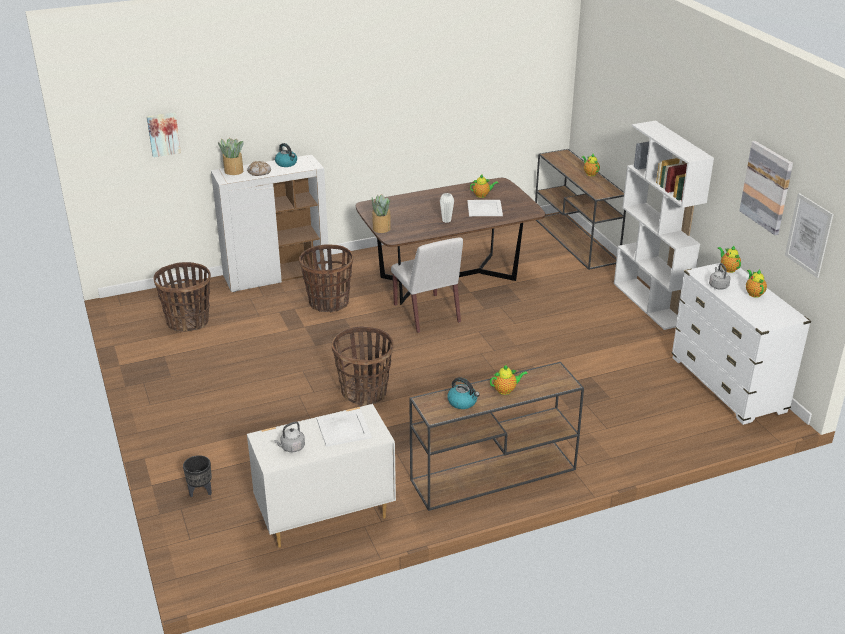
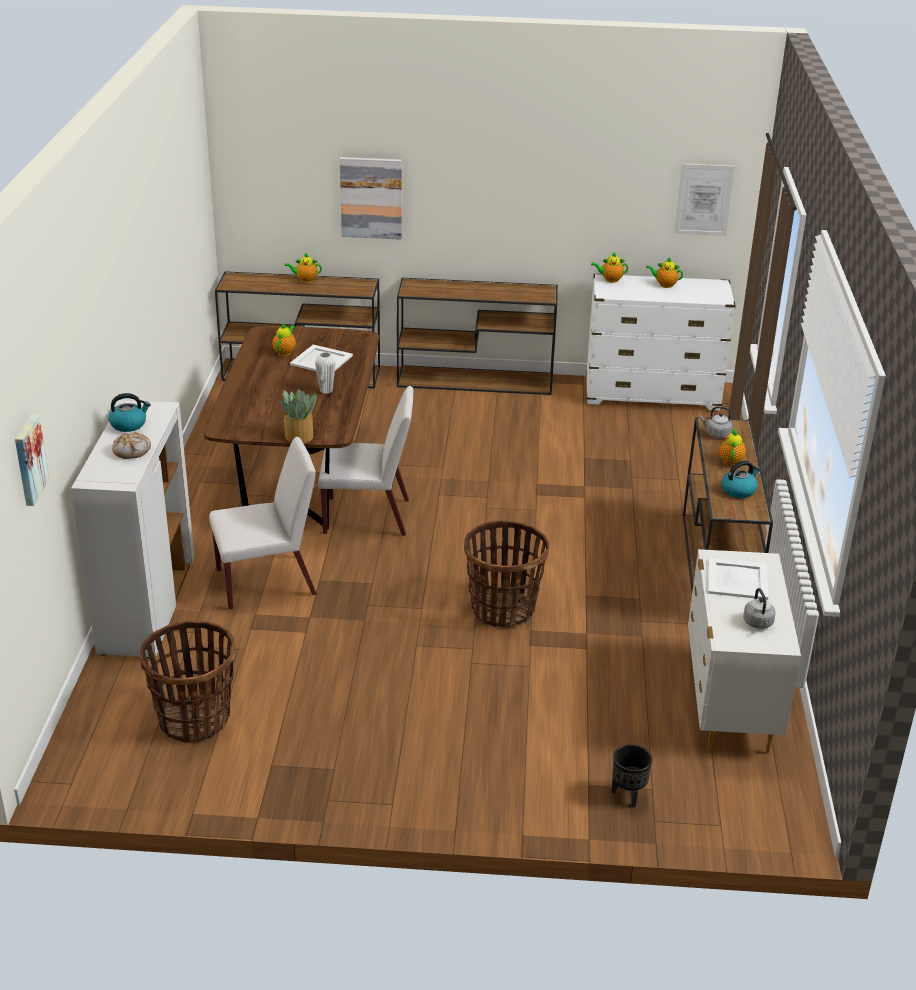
camera: 65 degrees left, 0 degrees up
potted plant [218,138,244,175] -> none
basket [299,244,353,312] -> white chair [209,437,317,610]
white bookcase [614,120,714,330] -> brown console table [397,278,558,395]
grey kettle [709,263,730,290] -> grey kettle moved to [700,406,733,439]
picture [739,141,793,235] -> picture moved to [340,157,402,239]

